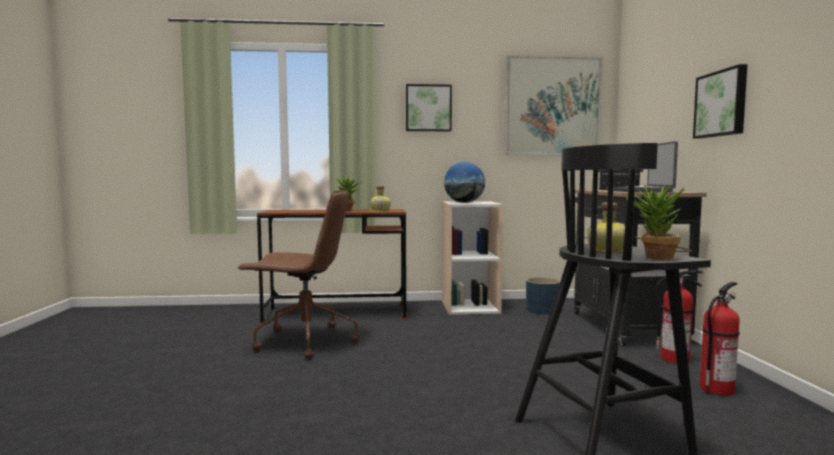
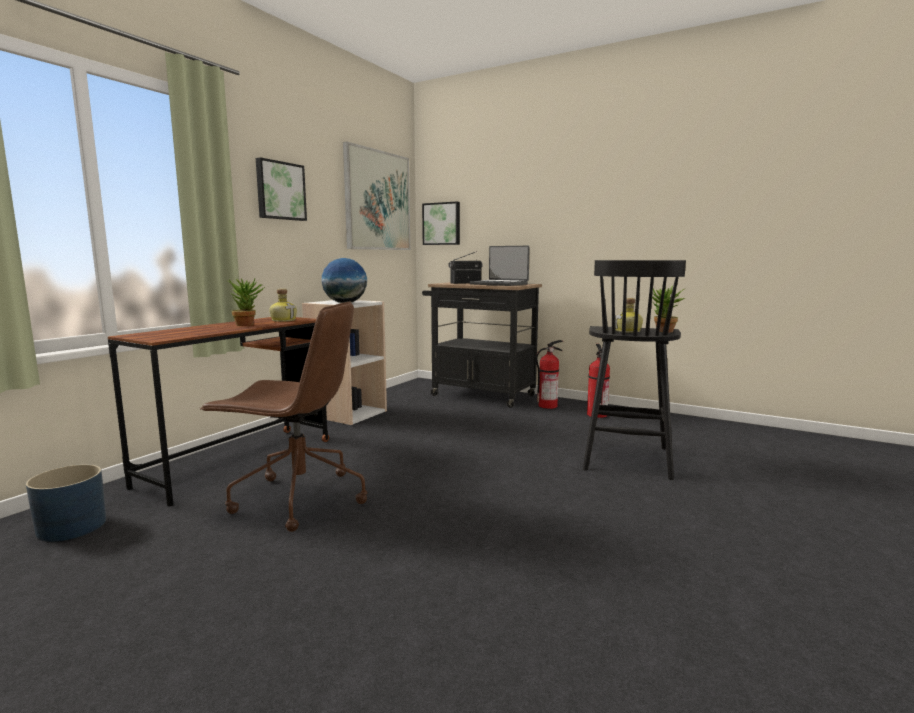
camera: 55 degrees left, 5 degrees up
brown office chair [237,190,359,359] -> brown office chair turned 60 degrees clockwise [199,302,367,532]
blue planter [526,277,560,315] -> blue planter moved to [26,464,106,542]
picture [693,64,747,139] -> picture moved to [422,201,460,245]

